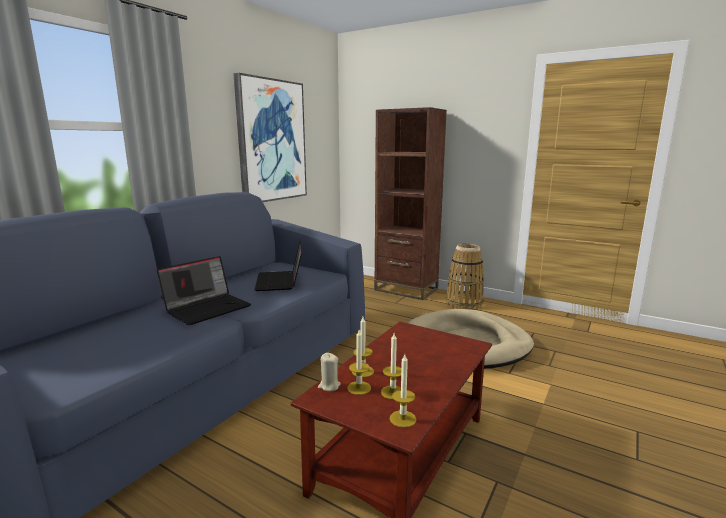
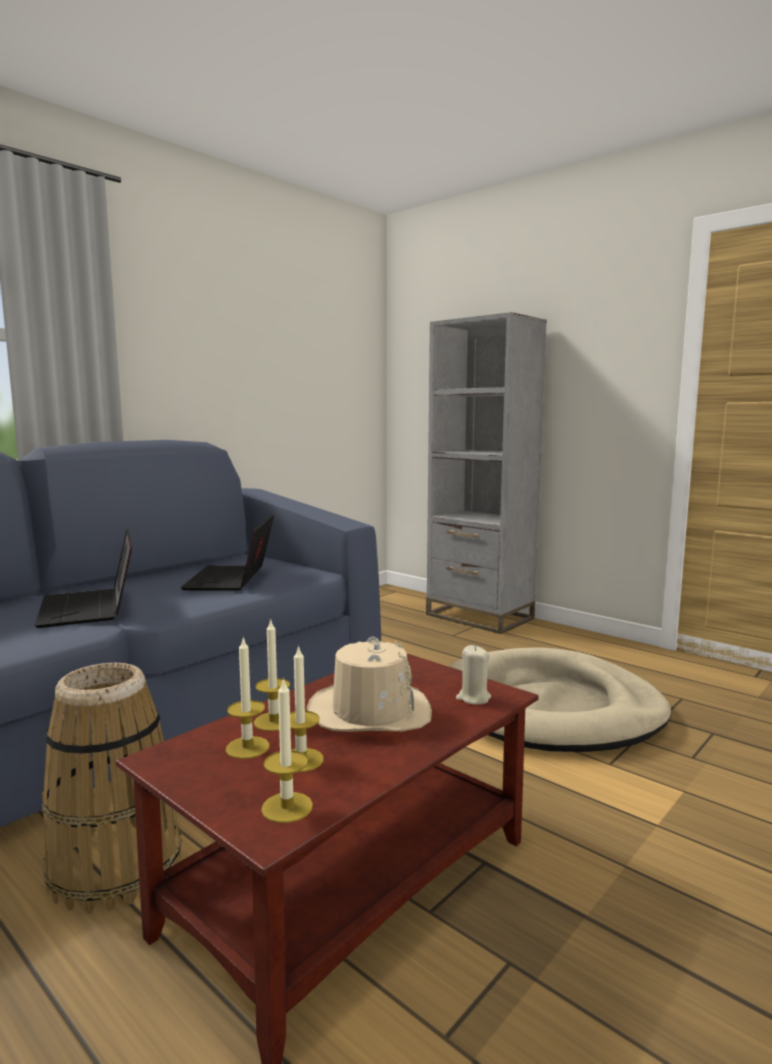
camera: 10 degrees right, 5 degrees down
laptop [157,256,251,325] -> laptop turned 105 degrees clockwise [35,529,132,628]
picture [233,73,307,202] -> none
beige candle [318,353,341,391] -> beige candle moved to [456,645,491,705]
brown bookcase [374,107,447,300] -> grey bookcase [426,312,547,634]
basket [446,244,484,310] -> basket moved to [42,663,182,913]
none -> beige hat [307,636,432,732]

